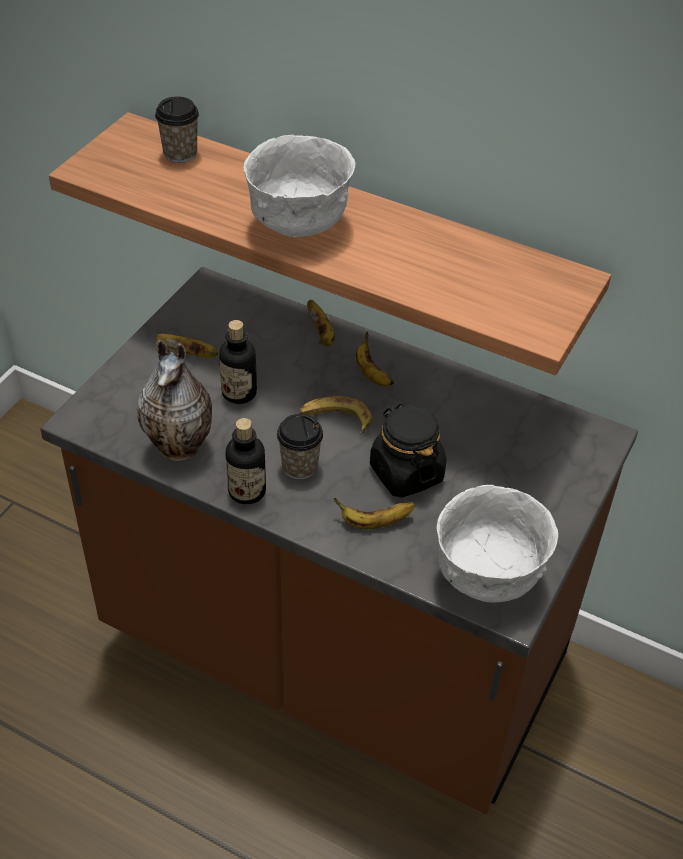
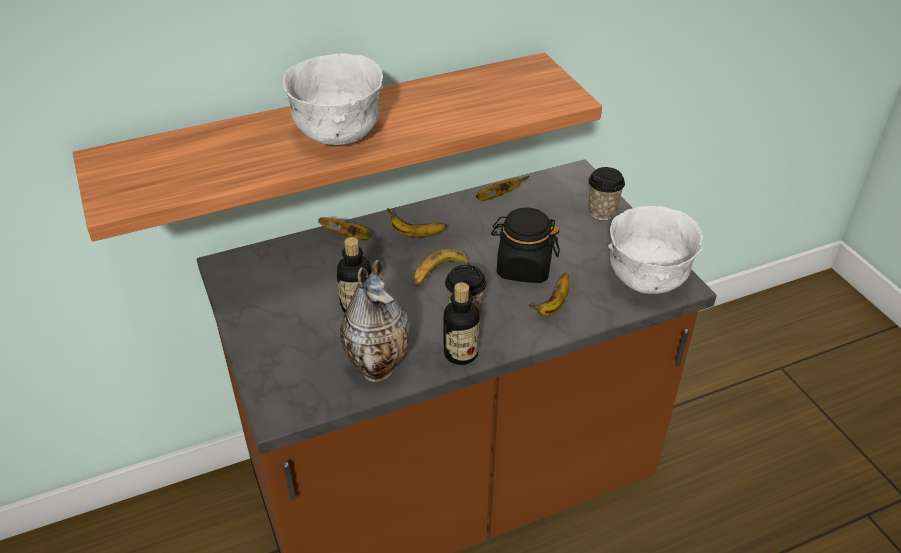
camera: 50 degrees left, 5 degrees down
cup [155,96,199,163] -> cup moved to [588,167,625,220]
banana [155,334,218,358] -> banana moved to [476,176,529,201]

